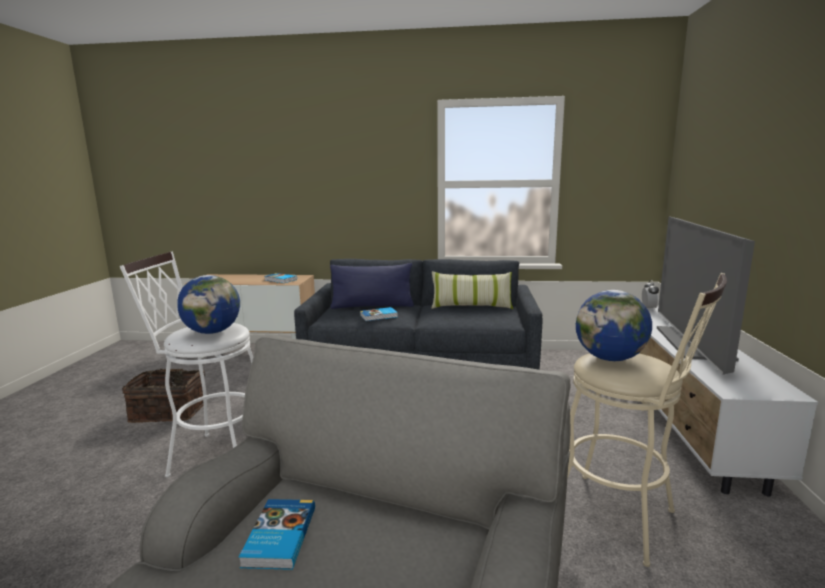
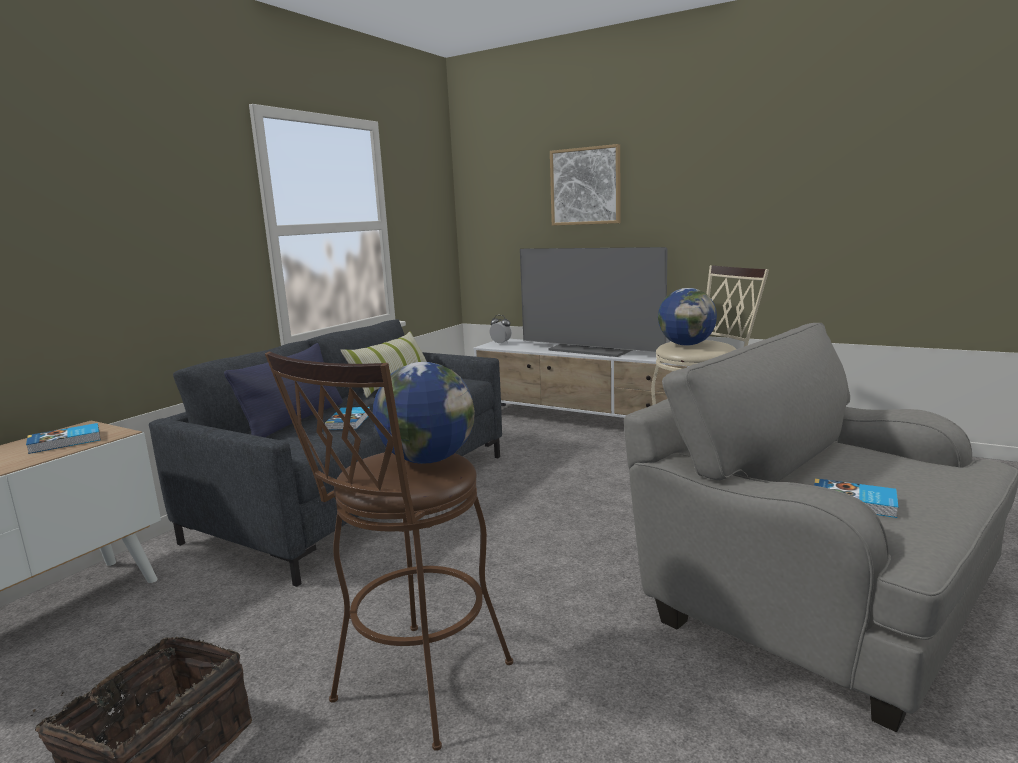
camera: 65 degrees left, 0 degrees up
white stool [120,251,253,477] -> brown stool [265,352,513,751]
none -> picture [550,144,620,226]

